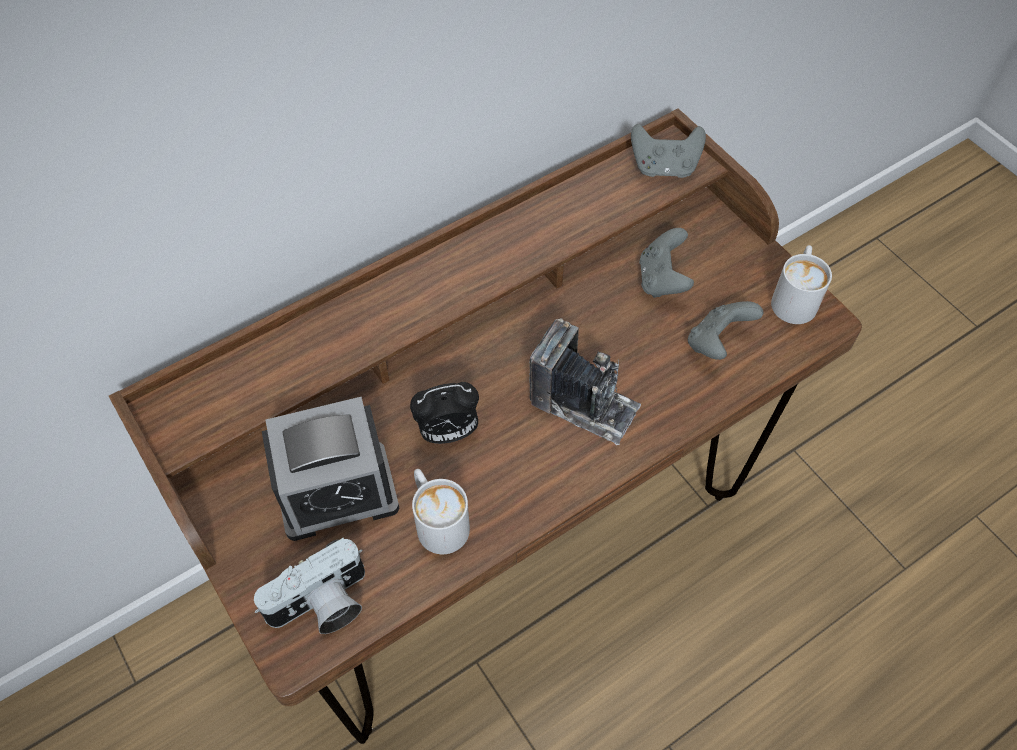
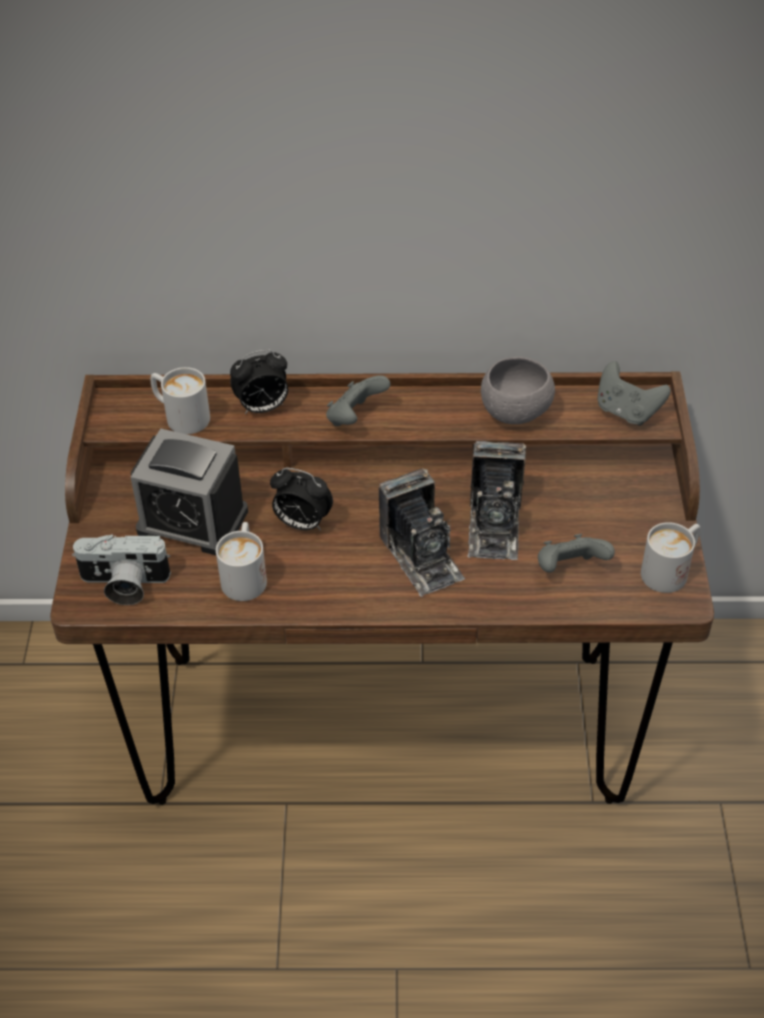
camera: 35 degrees right, 10 degrees down
grey game controller [639,228,694,298] -> grey game controller moved to [326,375,390,426]
none -> white mug [150,367,210,434]
none -> alarm clock [230,349,288,414]
none -> camera [467,441,526,560]
none -> grey bowl [481,357,555,424]

